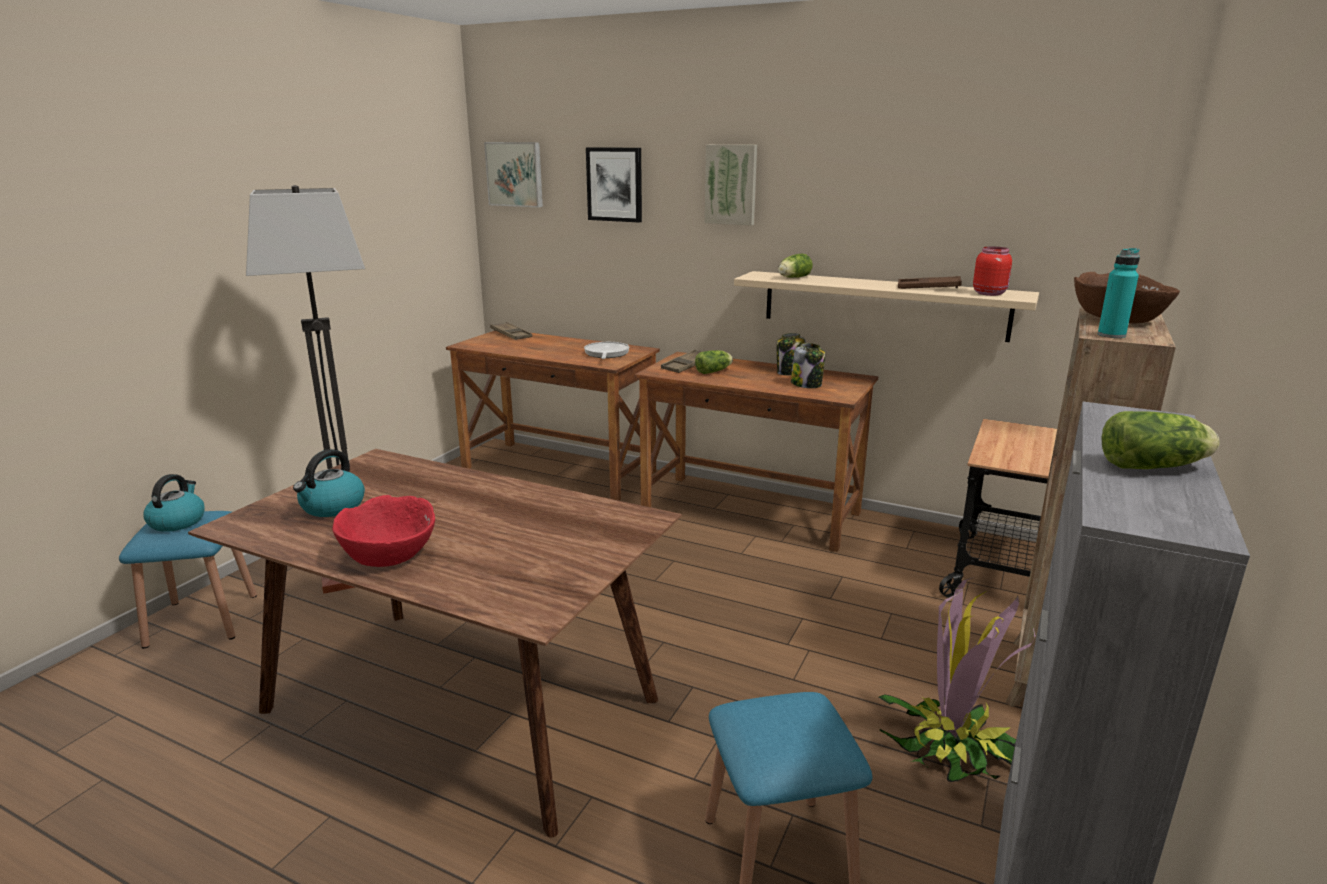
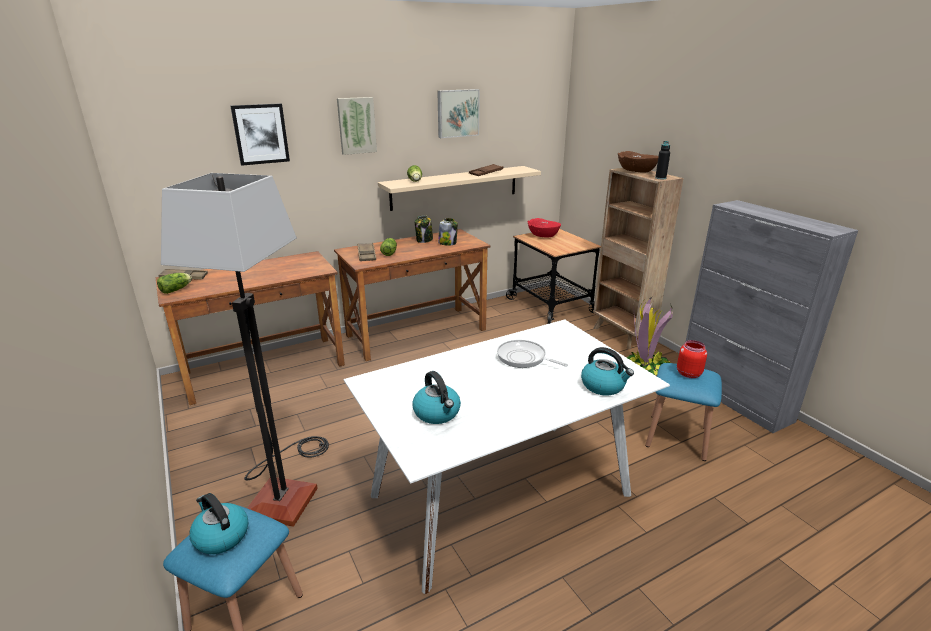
camera: 55 degrees left, 5 degrees up
brown dining table [188,449,682,838] -> white dining table [344,319,670,594]
red bowl [332,495,435,567] -> red bowl moved to [528,218,561,238]
picture [484,142,543,207] -> picture moved to [437,89,480,138]
frying pan [584,342,629,359] -> frying pan moved to [497,340,568,368]
red jar [973,247,1012,296] -> red jar moved to [677,340,707,378]
turquoise bottle [1098,248,1140,338] -> black bottle [655,141,670,179]
lettuce [1102,411,1220,469] -> lettuce moved to [157,273,192,294]
none -> kettle [581,347,634,395]

